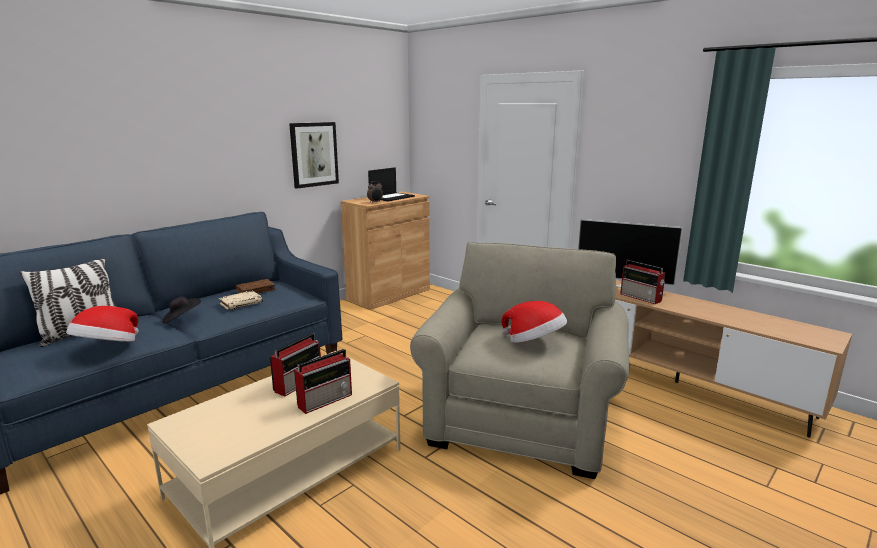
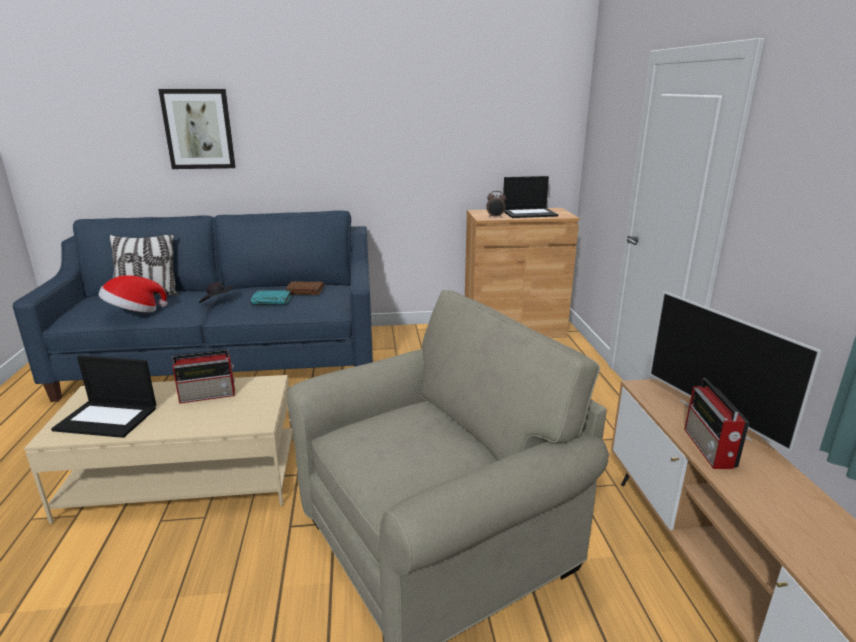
camera: 40 degrees right, 5 degrees up
beige book [219,291,263,310] -> turquoise book [250,290,291,305]
picture [289,122,339,189] -> picture moved to [158,89,236,169]
radio [294,349,352,414] -> none
hat [501,301,567,343] -> none
none -> laptop [51,355,156,438]

